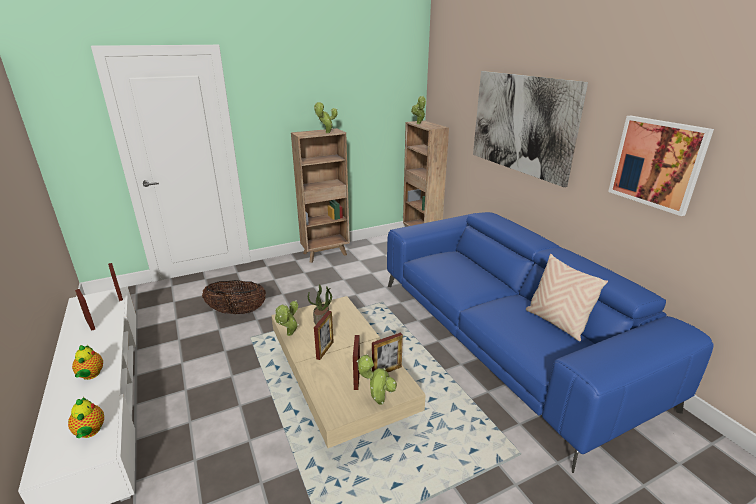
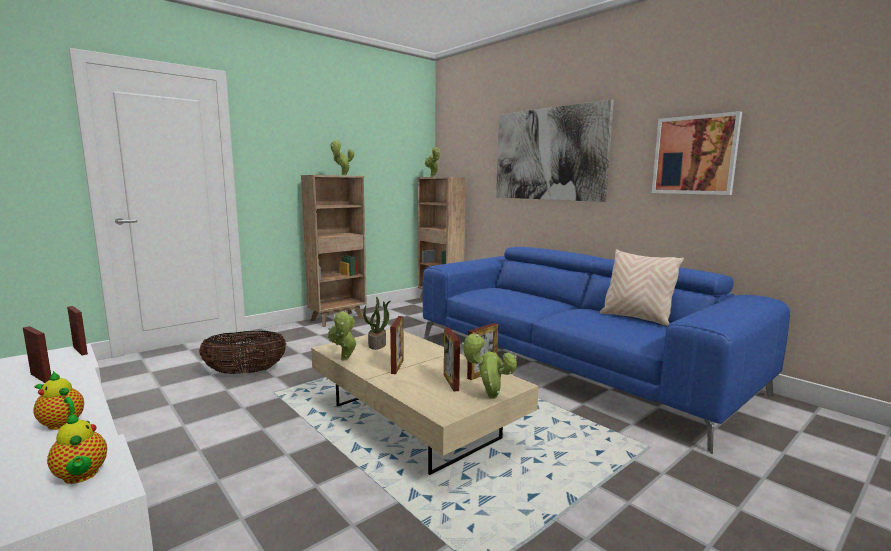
camera: 15 degrees left, 15 degrees down
teapot [72,345,103,380] -> teapot turned 150 degrees clockwise [33,371,84,430]

